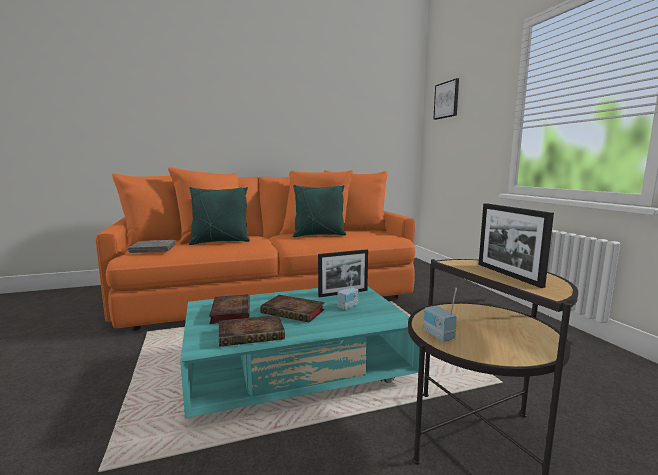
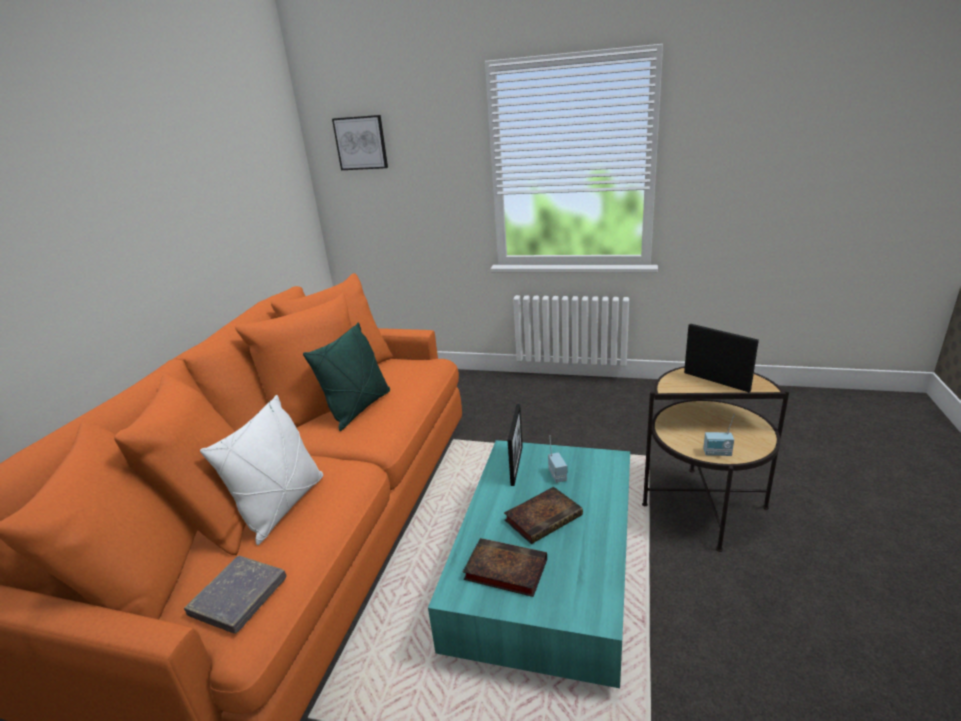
camera: 55 degrees left, 15 degrees up
green pillow [189,187,250,245] -> white pillow [200,395,323,545]
book [219,315,285,347] -> none
picture frame [479,204,554,288] -> picture frame turned 150 degrees counterclockwise [684,323,759,392]

